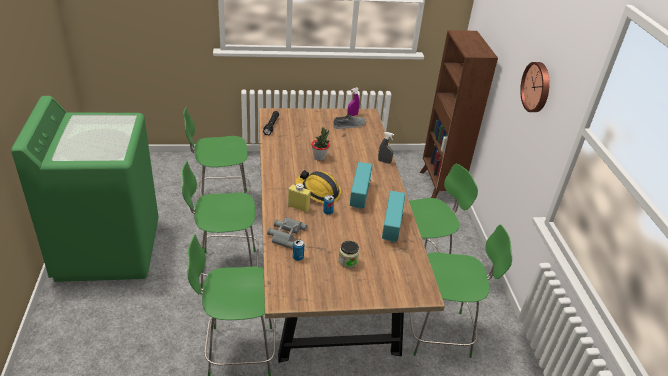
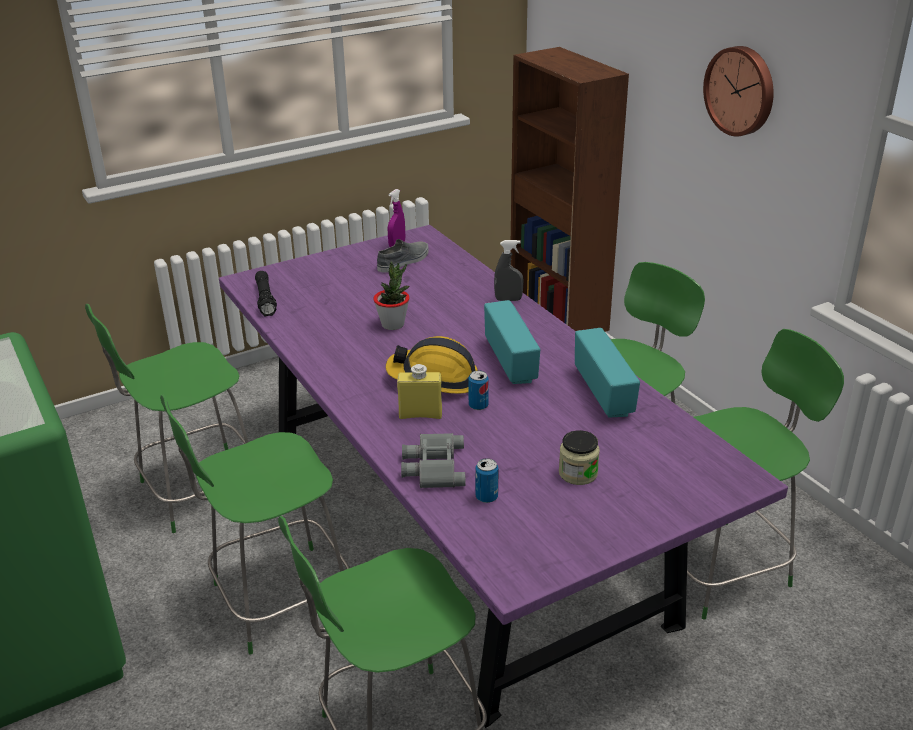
camera: 20 degrees left, 5 degrees down
brown dining table [259,108,445,363] -> purple dining table [219,225,788,728]

